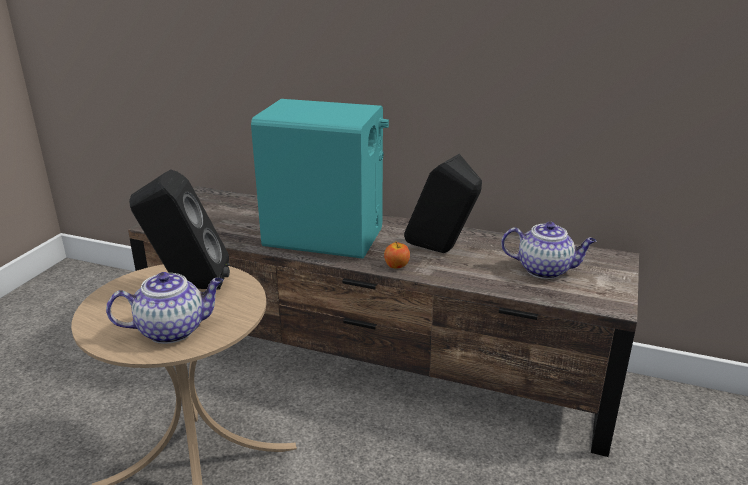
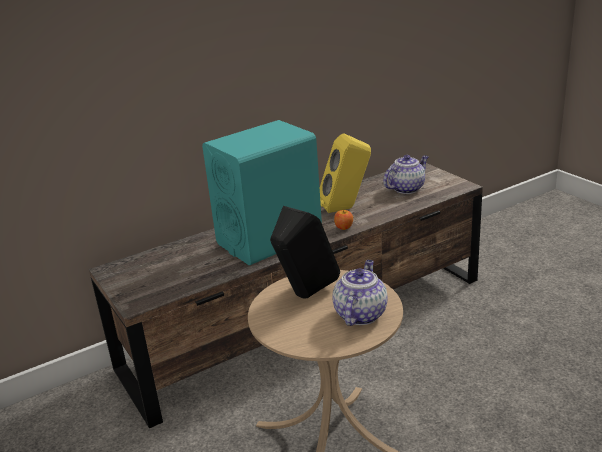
camera: 50 degrees left, 0 degrees up
black speaker [404,154,482,253] -> yellow speaker [320,133,371,213]

